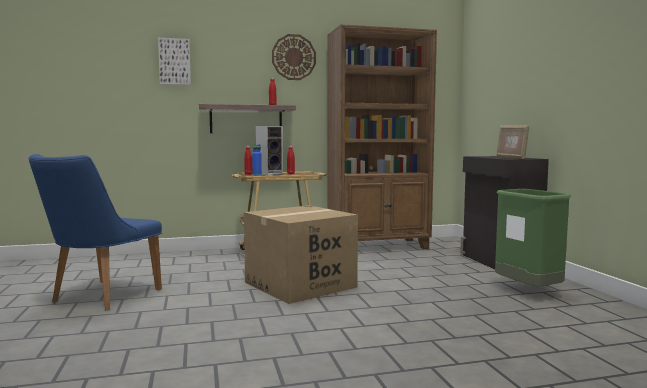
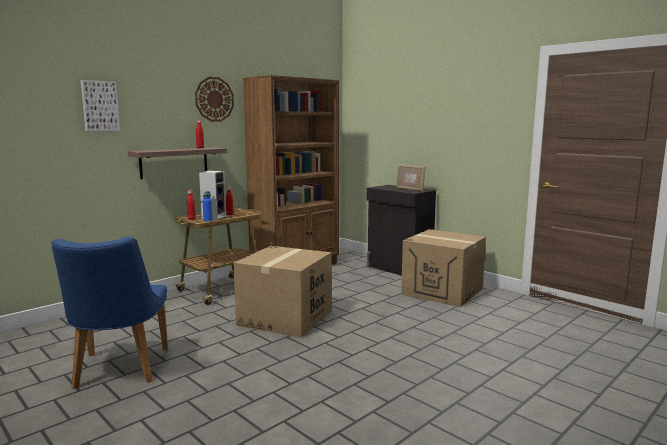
camera: 30 degrees left, 5 degrees up
green trash can [495,189,571,286] -> cardboard box [401,229,486,307]

